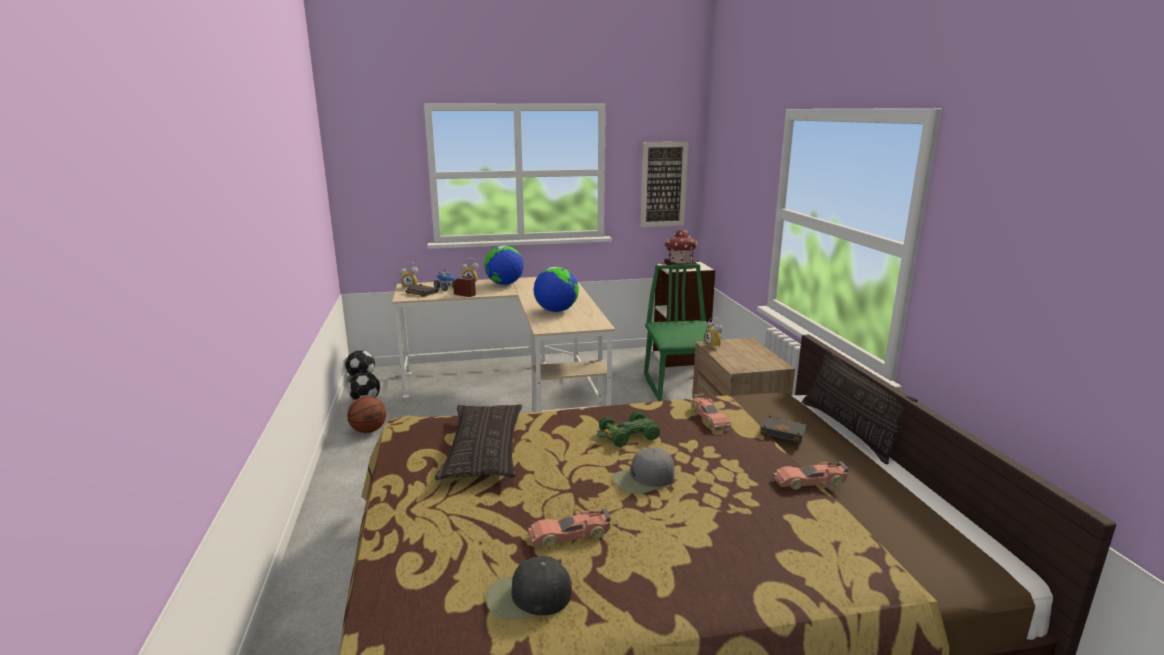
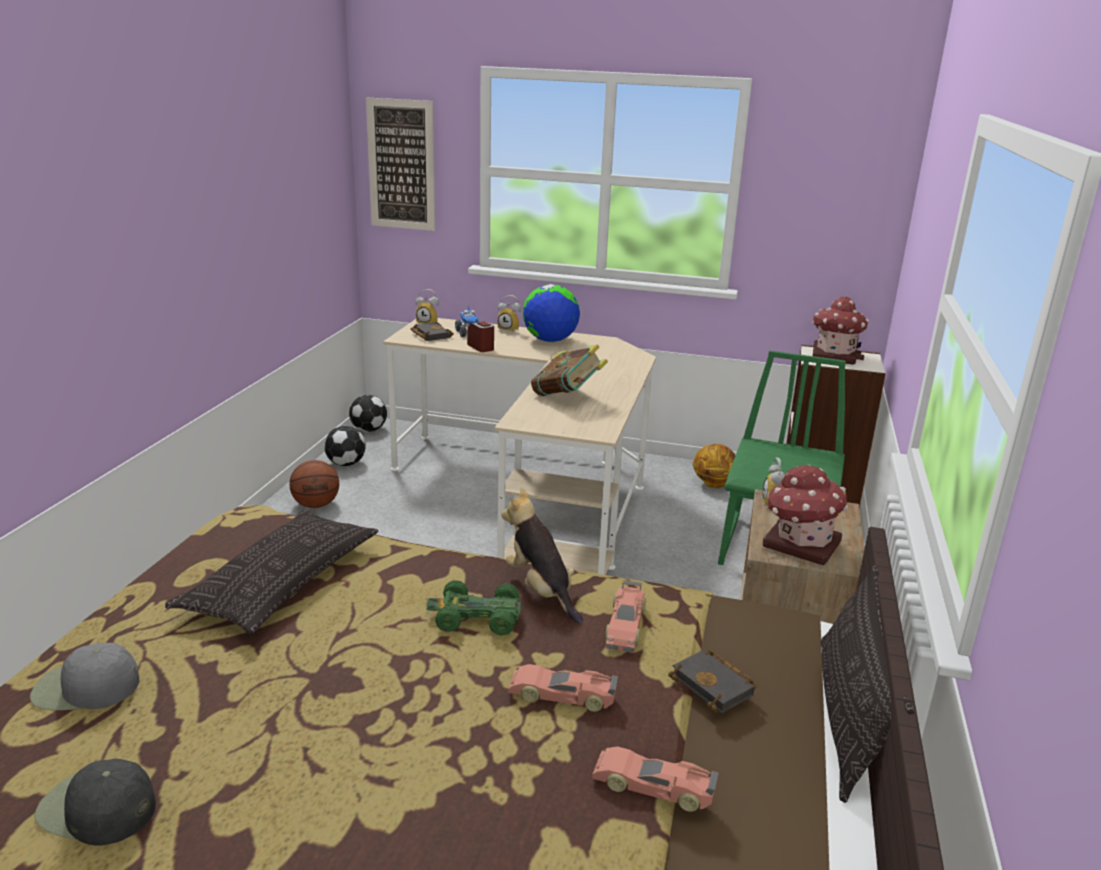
camera: 25 degrees right, 5 degrees up
toy car [528,508,611,547] -> toy car moved to [508,664,618,712]
globe [533,267,579,312] -> book [531,344,608,396]
grey cap [612,447,675,494] -> grey cap moved to [30,643,139,710]
picture [641,142,688,227] -> picture moved to [366,97,435,231]
none -> plush toy [501,488,583,623]
none -> basketball [693,444,736,488]
none -> toy house [763,464,848,565]

